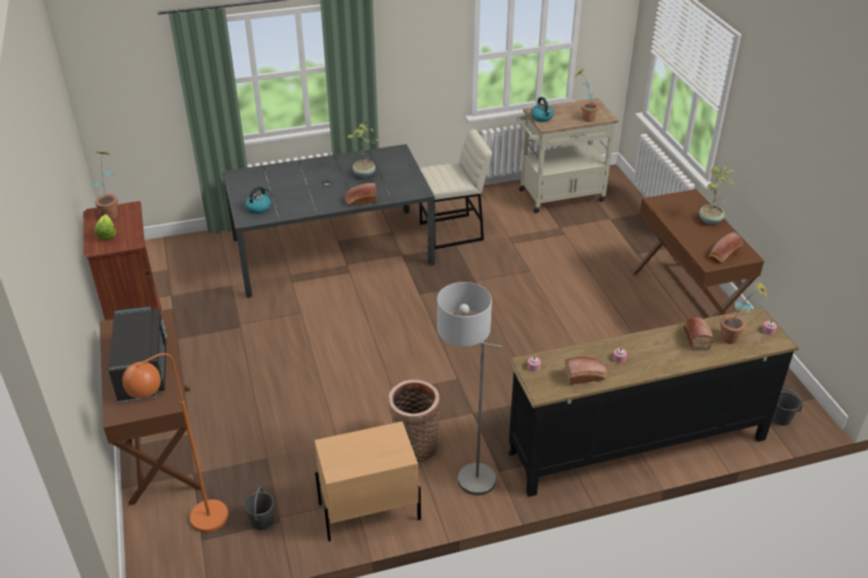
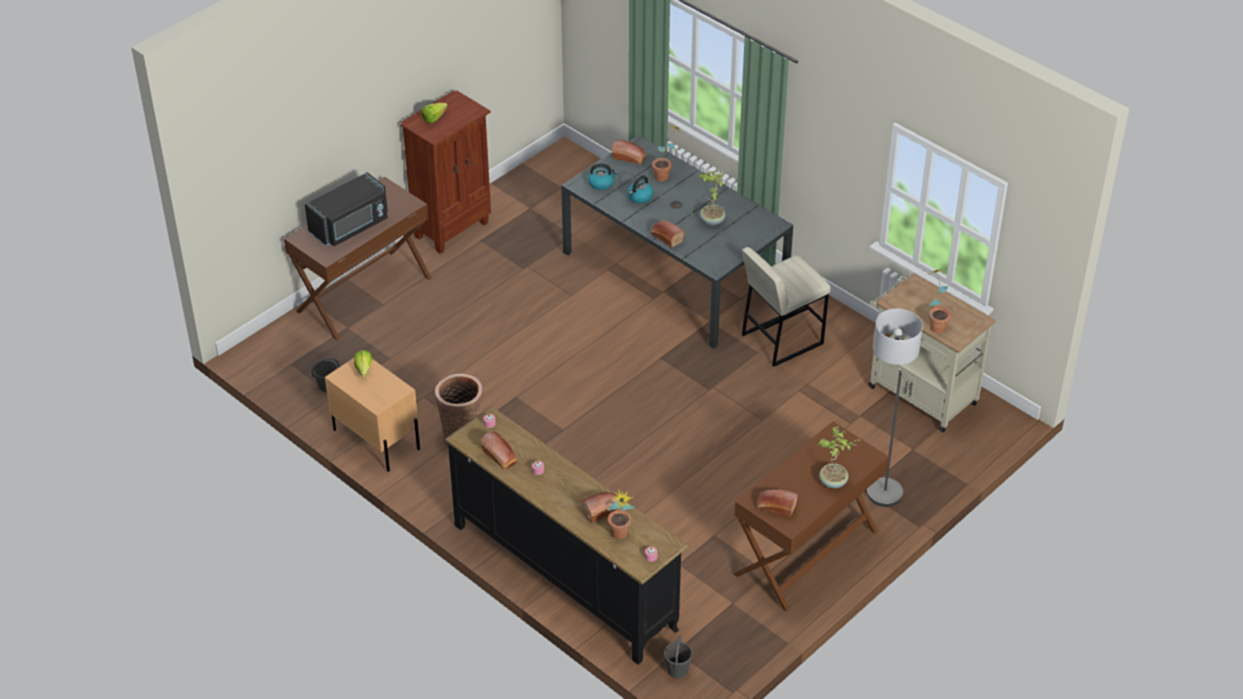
camera: 60 degrees right, 5 degrees up
potted plant [90,152,118,220] -> potted plant moved to [652,123,682,181]
orange floor lamp [122,353,228,533] -> none
beige chair [419,129,492,249] -> beige chair turned 105 degrees clockwise [742,247,831,367]
grey floor lamp [437,282,503,496] -> grey floor lamp moved to [867,309,923,507]
kettle [531,97,554,122] -> kettle moved to [627,175,653,203]
none -> lettuce [354,350,373,378]
none -> bread [612,140,646,164]

